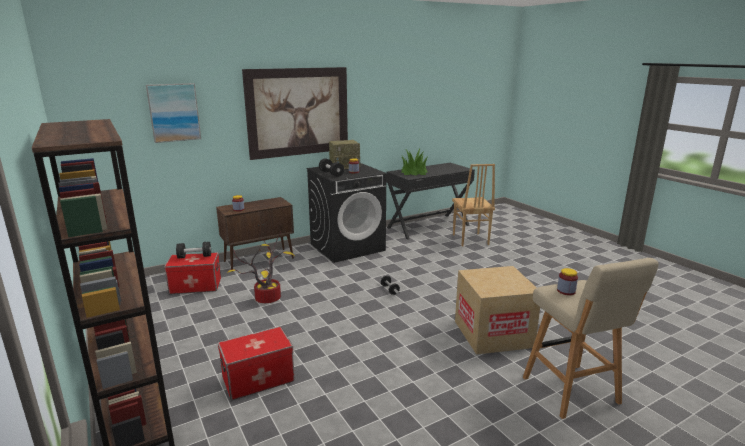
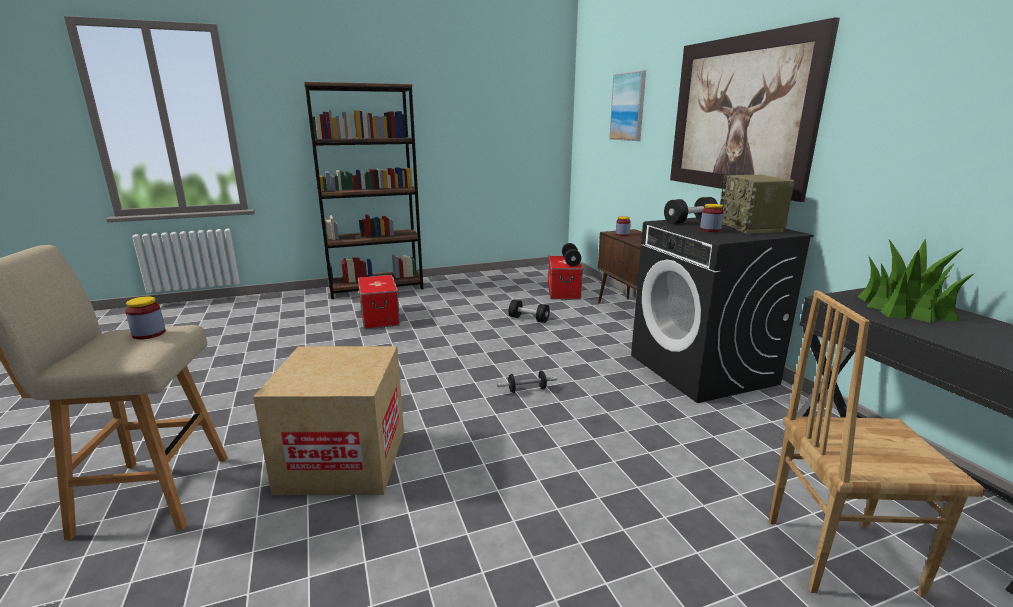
camera: 100 degrees right, 0 degrees up
potted plant [227,231,295,303] -> black dumbbell [509,300,550,323]

